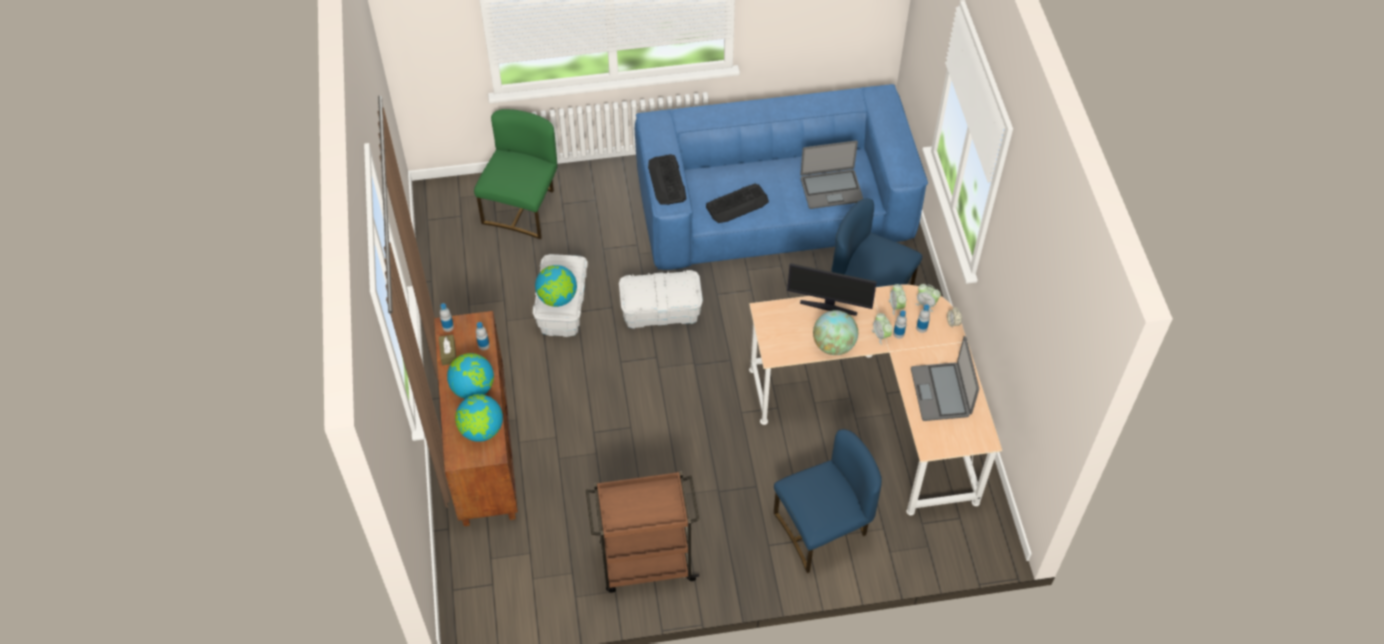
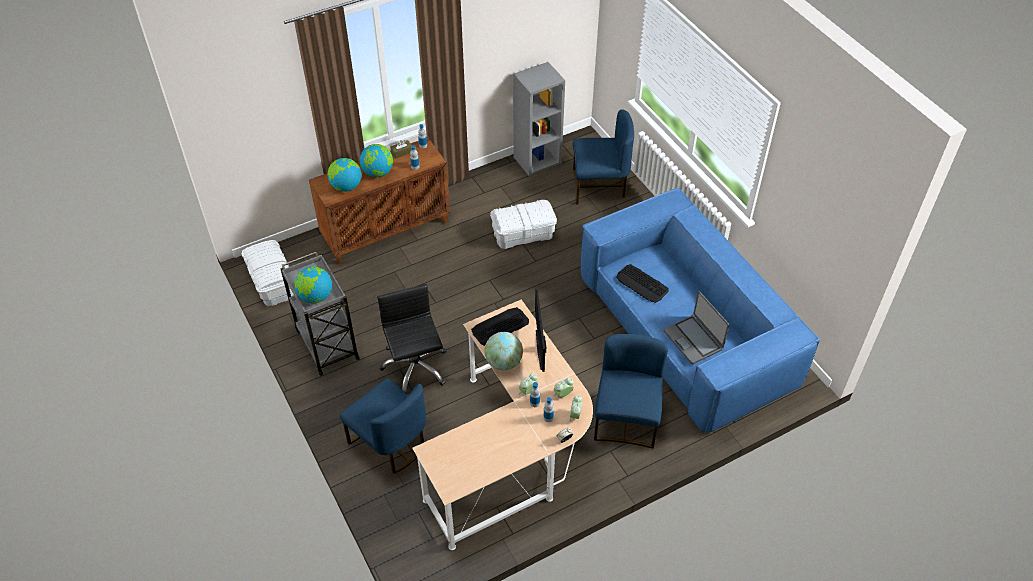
camera: 70 degrees right, 5 degrees down
green chair [474,109,557,239] -> blue chair [572,110,634,204]
globe [535,265,577,307] -> globe moved to [295,267,332,303]
brown cart [586,471,699,593] -> grey cart [280,252,360,376]
white storage box [619,270,703,329] -> white storage box moved to [242,240,294,306]
keyboard [648,154,687,205] -> keyboard moved to [471,307,529,346]
laptop [911,336,979,421] -> none
none -> black office chair [377,284,446,394]
none -> grey bookcase [513,62,565,176]

